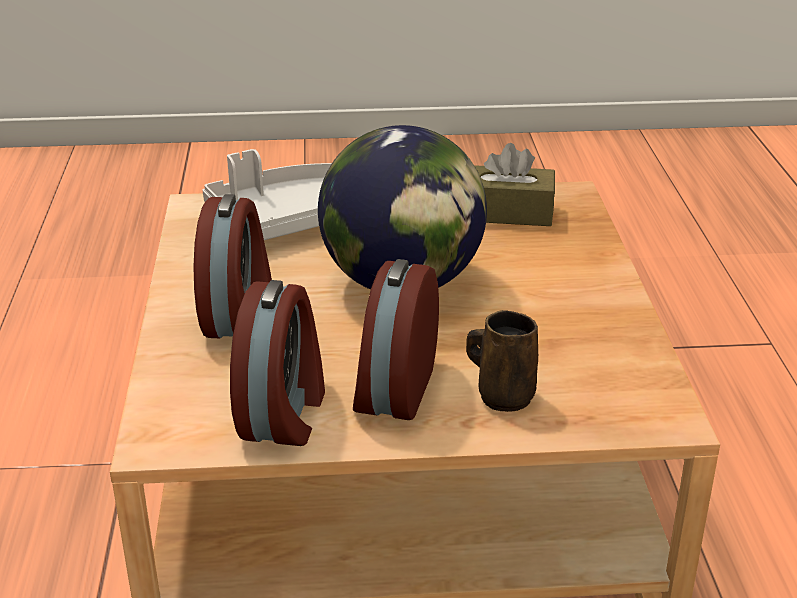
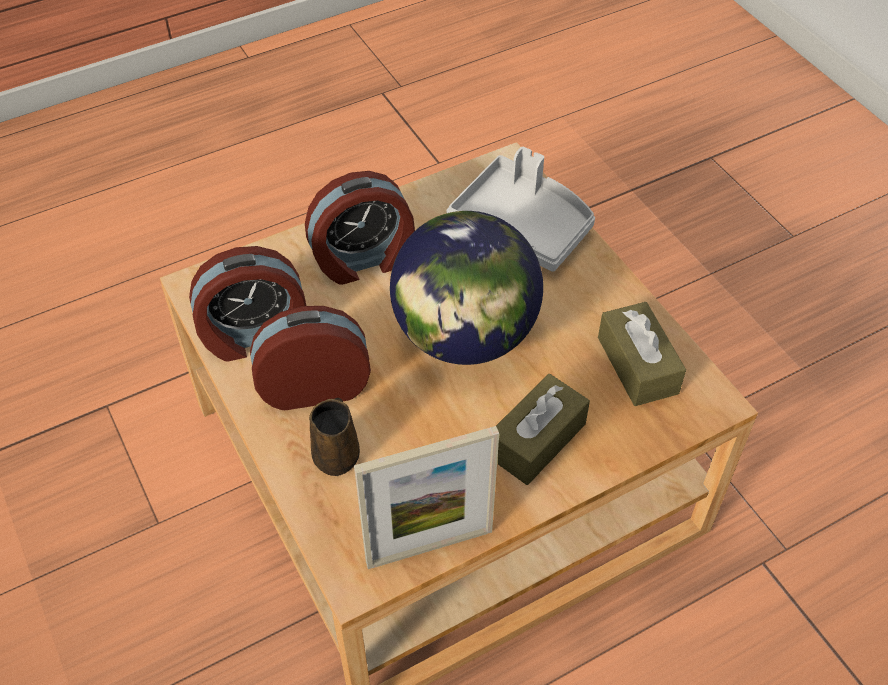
camera: 65 degrees right, 20 degrees up
none -> picture frame [354,426,499,569]
none -> brown tissue box [496,374,590,485]

